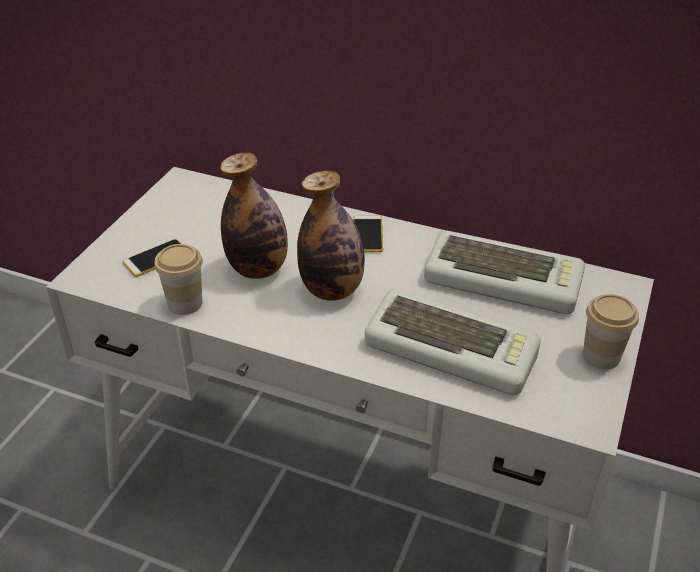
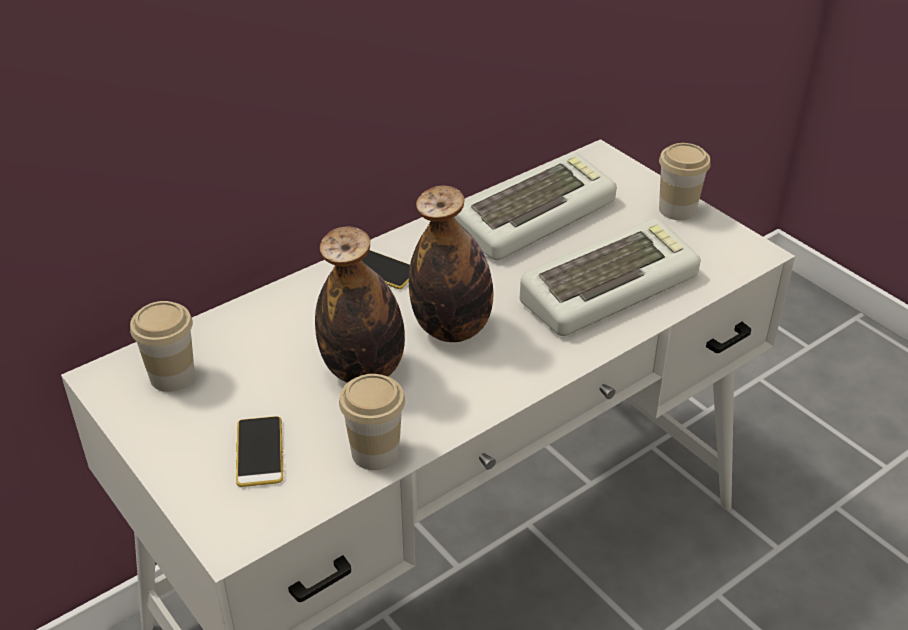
camera: 60 degrees left, 0 degrees up
none -> cup [130,301,195,392]

